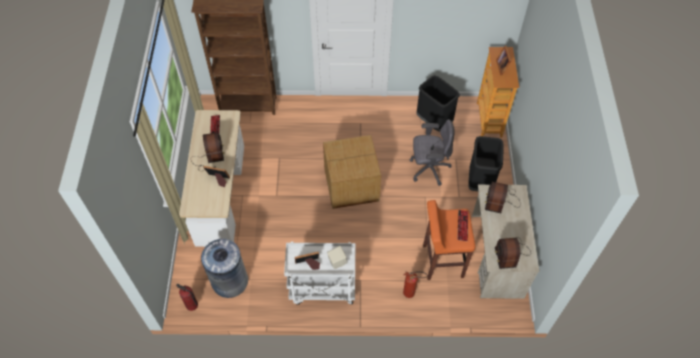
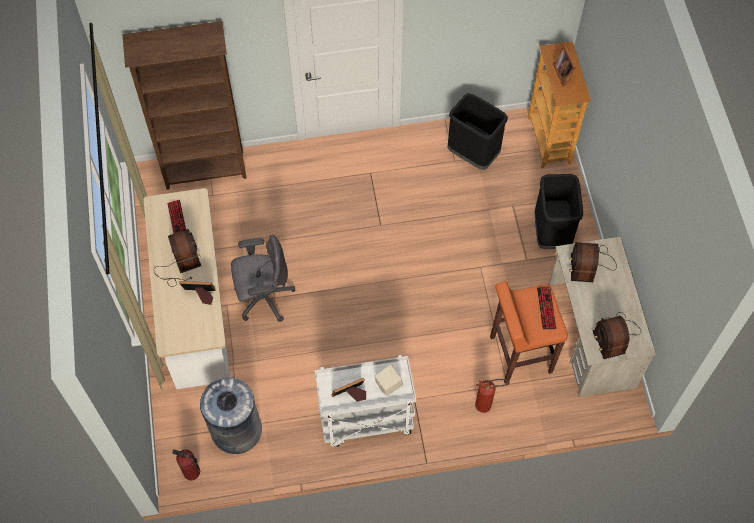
camera: 10 degrees left, 5 degrees up
cardboard box [323,135,381,209] -> none
grey office chair [409,119,455,186] -> grey office chair moved to [231,235,295,322]

